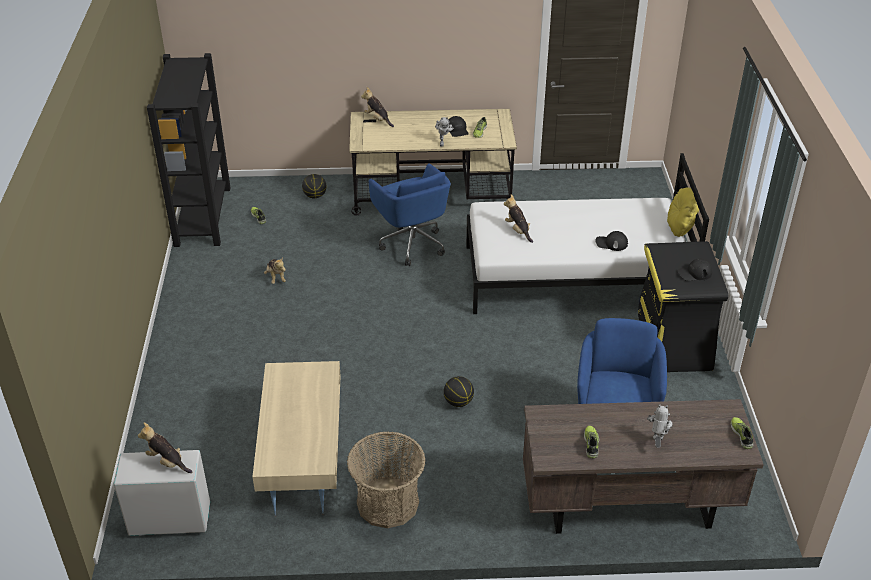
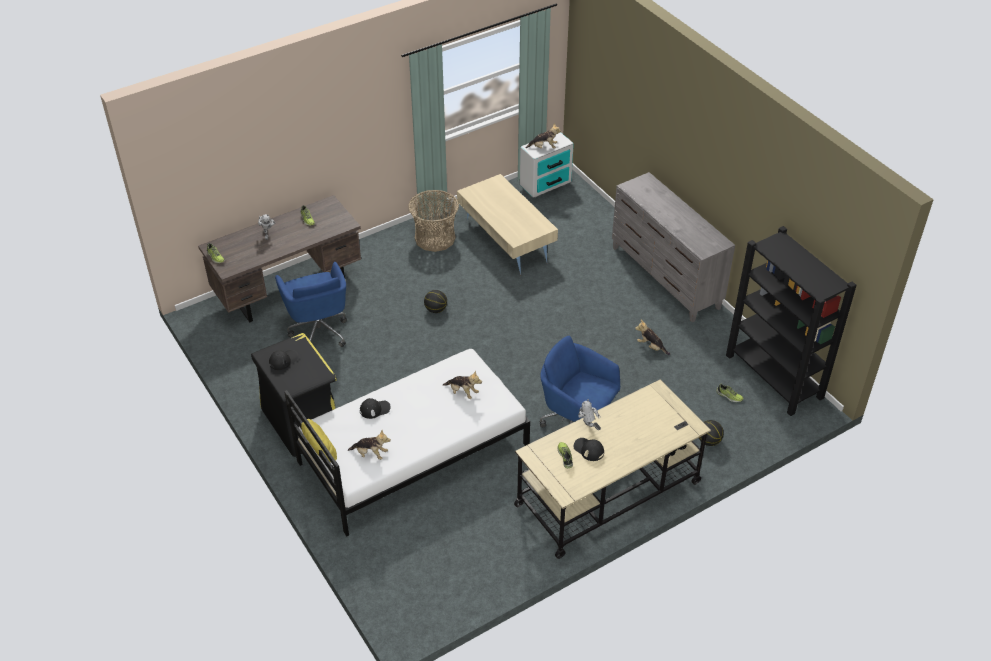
camera: 150 degrees right, 5 degrees up
plush toy [361,87,394,127] -> plush toy moved to [348,430,391,460]
none -> grey dresser [612,172,735,323]

